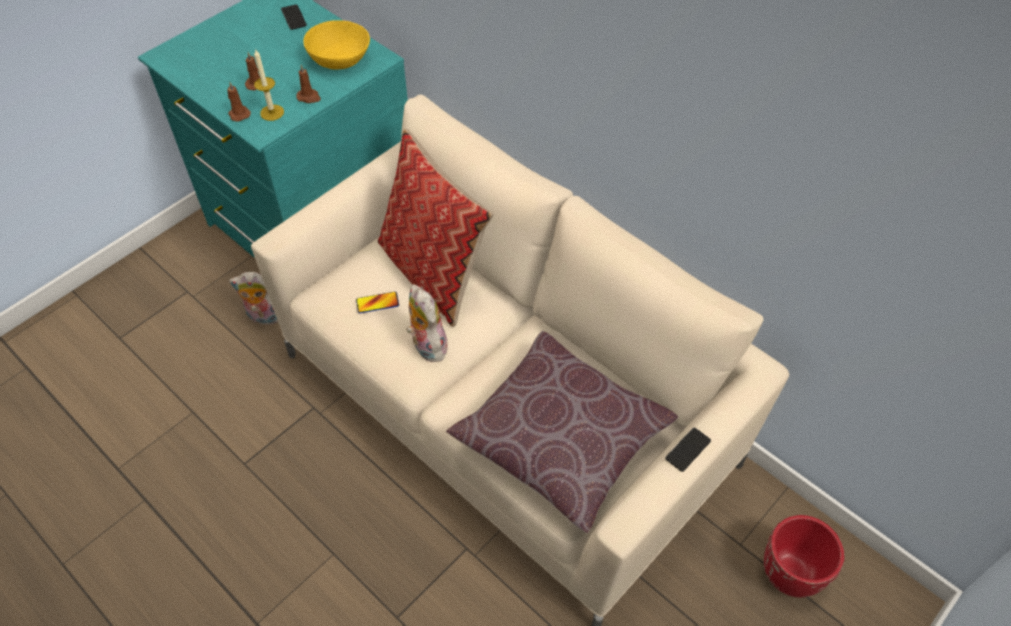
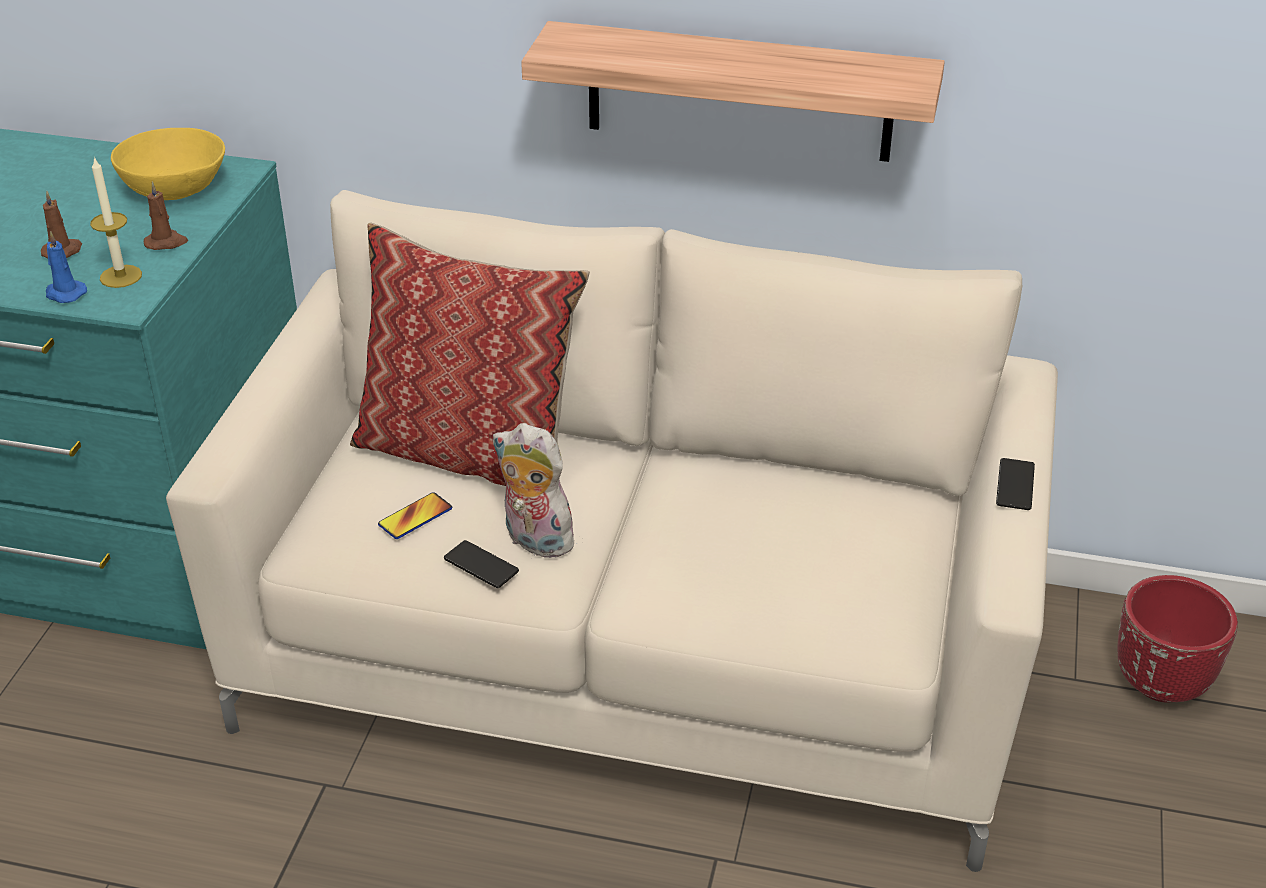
camera: 30 degrees left, 15 degrees down
brown candle [227,83,251,122] -> blue candle [46,231,87,303]
plush toy [229,272,278,325] -> none
phone [281,4,307,30] -> phone moved to [444,540,519,588]
brown pillow [446,331,678,533] -> none
none -> shelf [521,21,945,162]

